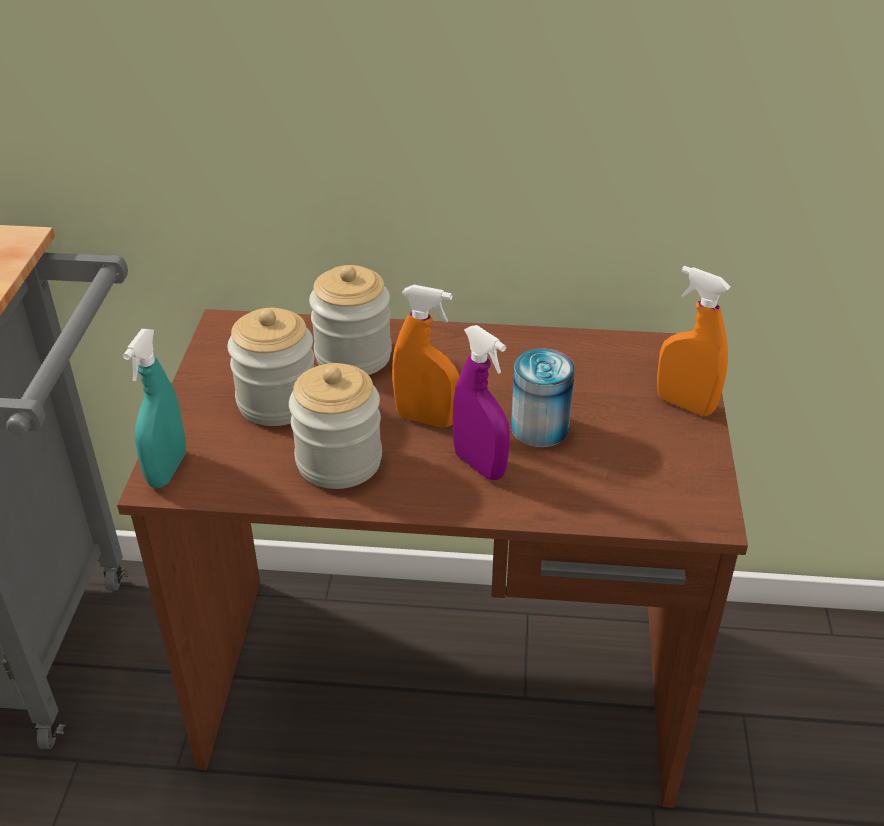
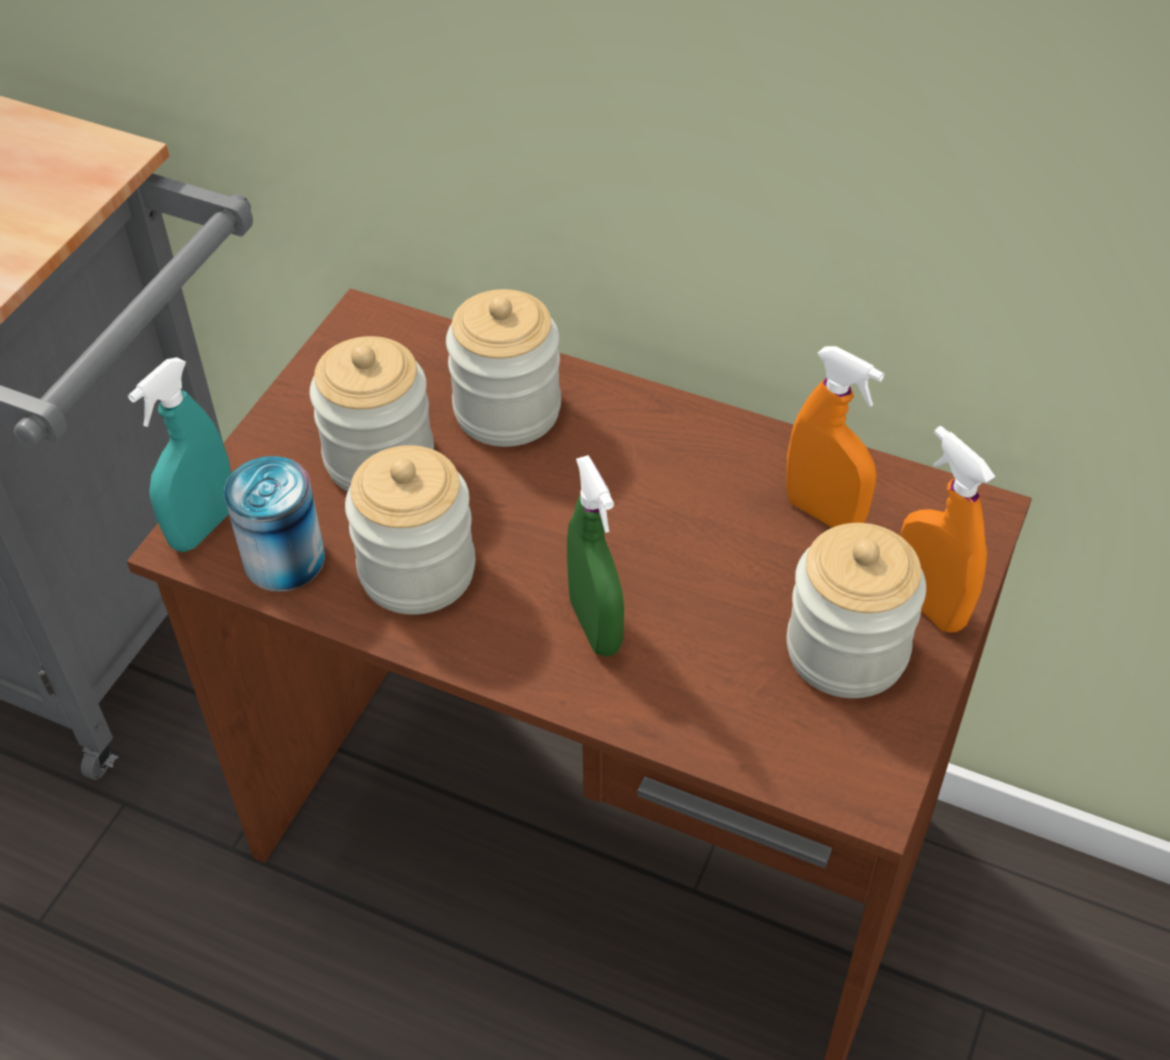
camera: 20 degrees right, 10 degrees up
orange spray bottle [392,285,459,427] -> orange spray bottle moved to [786,346,885,528]
purple spray bottle [453,325,510,480] -> green spray bottle [567,455,624,657]
can [511,349,575,447] -> can moved to [224,456,325,592]
none -> jar [787,523,926,698]

